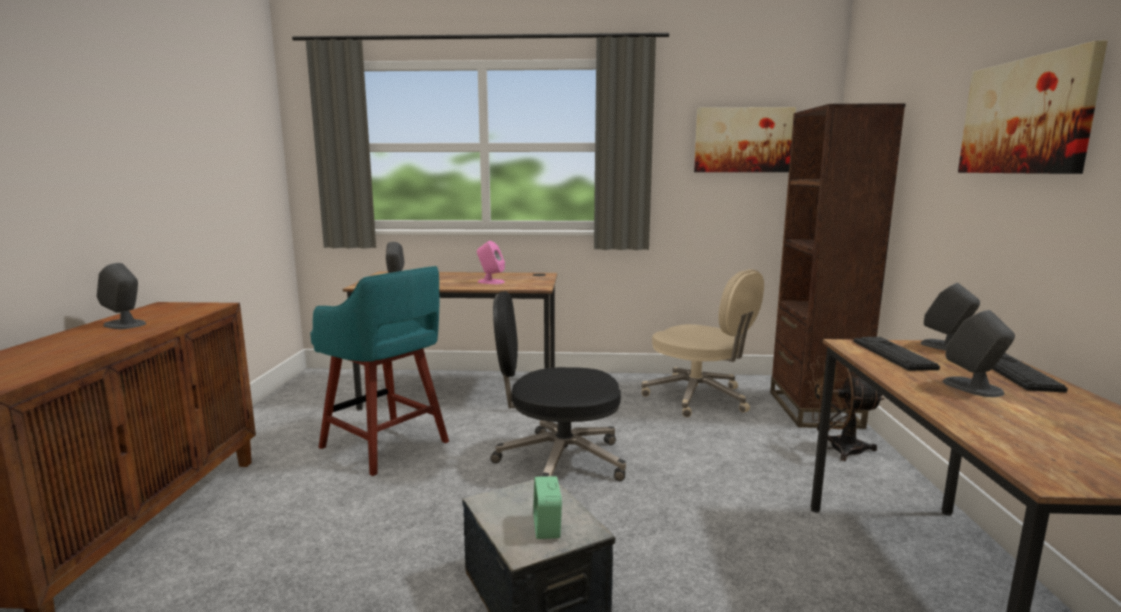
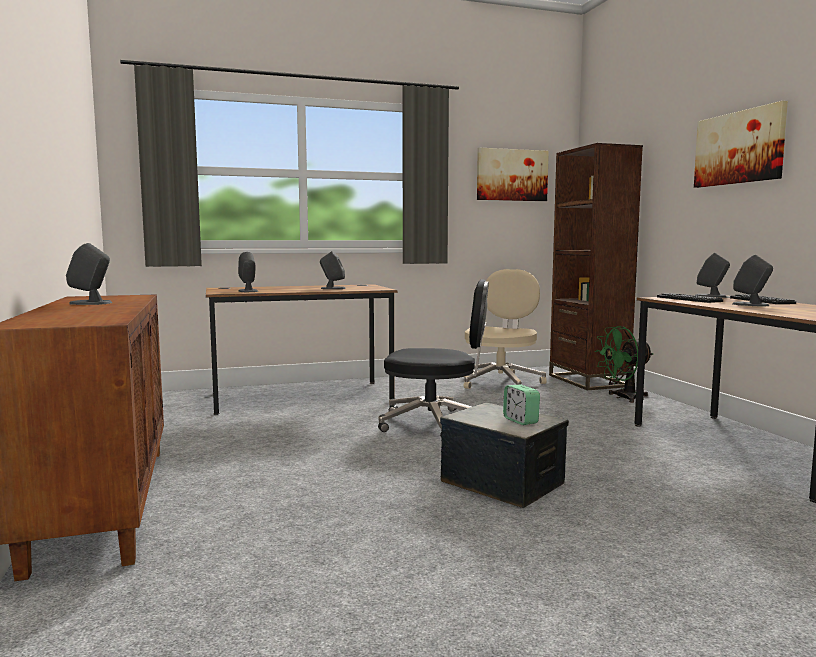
camera: 20 degrees left, 5 degrees down
turquoise stool [310,266,449,476] -> none
pink speaker [477,241,505,284] -> grey speaker [320,251,346,289]
black office chair [490,291,626,481] -> black office chair turned 150 degrees counterclockwise [378,279,489,438]
beige office chair [642,269,764,417] -> beige office chair turned 90 degrees counterclockwise [464,269,547,389]
brown fan [806,356,885,461] -> green fan [594,326,653,403]

